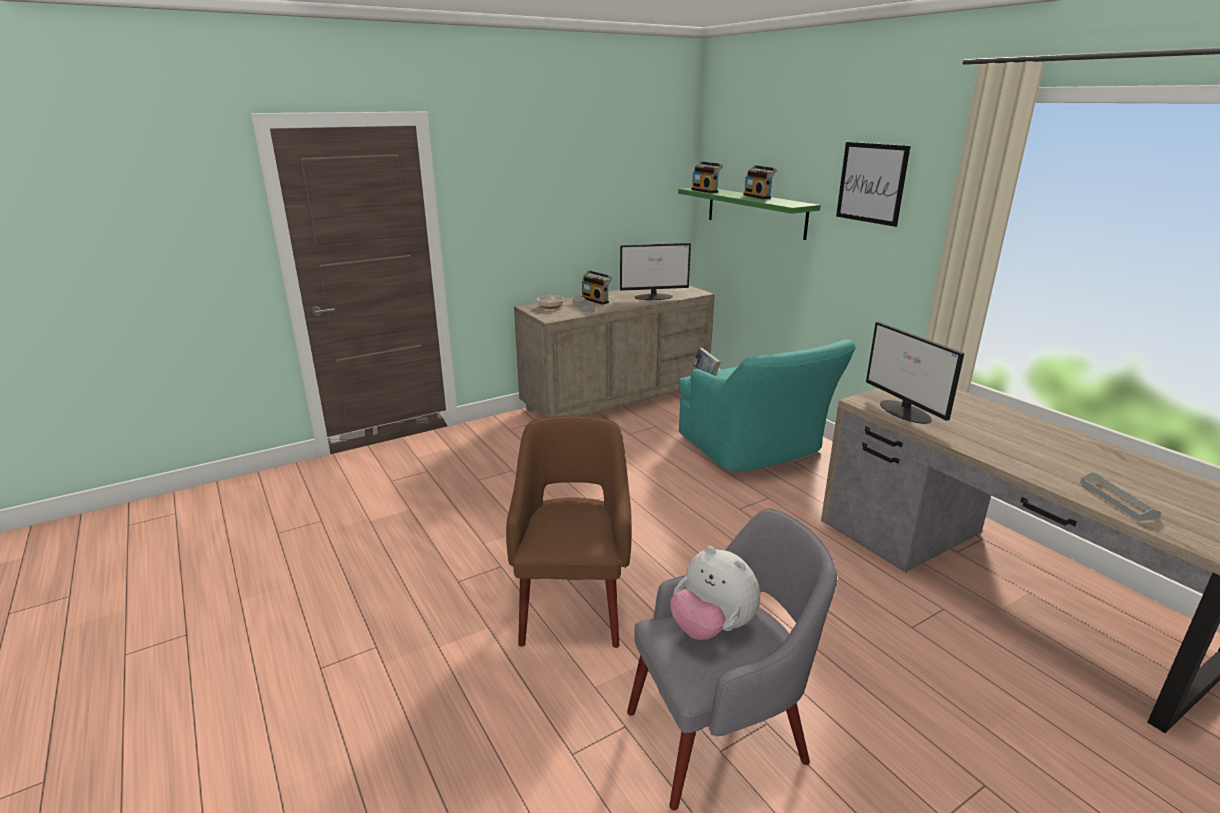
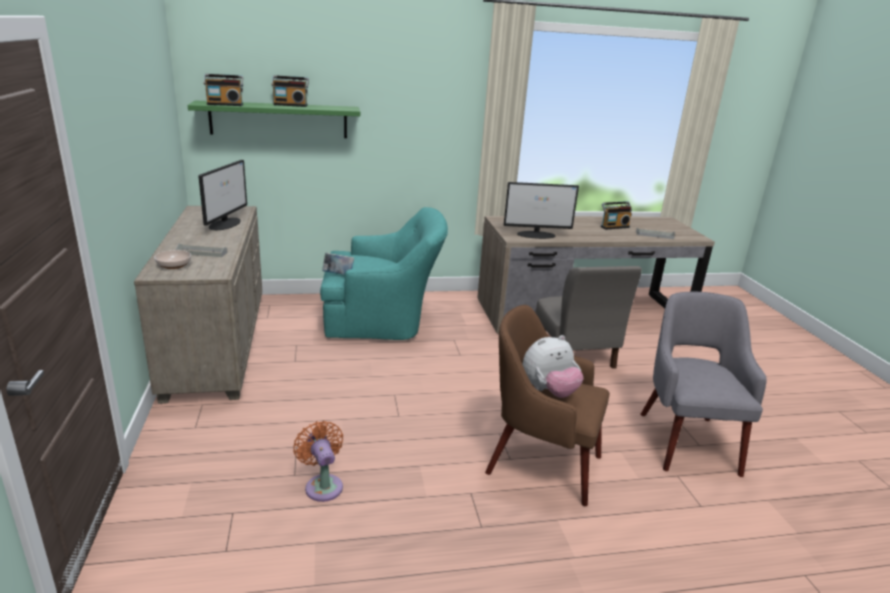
camera: 70 degrees left, 0 degrees up
radio [582,270,612,305] -> radio moved to [601,201,632,230]
plush toy [671,546,760,640] -> plush toy moved to [523,335,584,398]
picture [836,142,911,227] -> none
none -> orange fan [293,421,343,502]
none -> grey chair [536,266,642,369]

